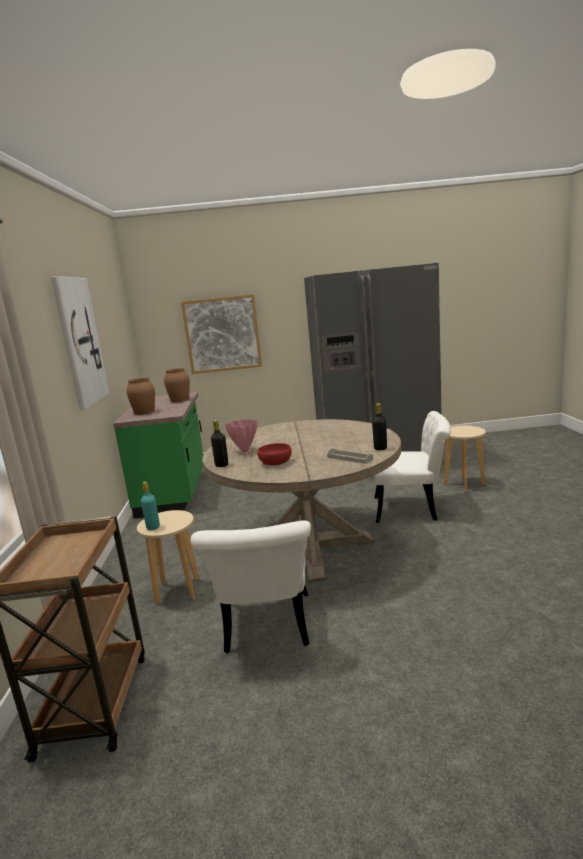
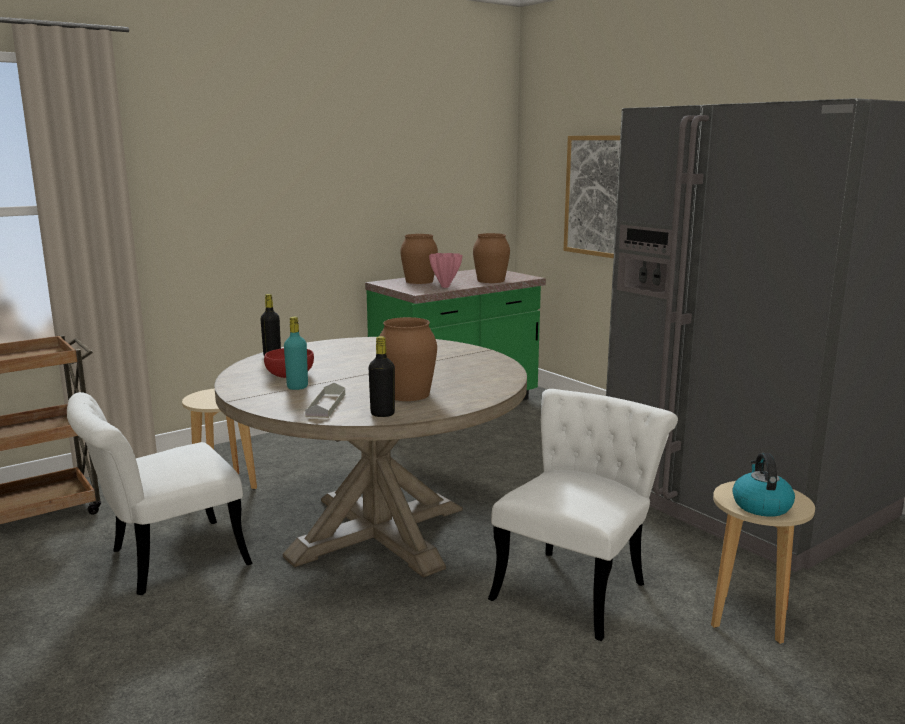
camera: 55 degrees right, 0 degrees up
picture [51,276,109,410] -> none
turquoise bottle [141,482,160,530] -> turquoise bottle moved to [284,317,308,390]
pink vase [225,419,257,453] -> pink vase moved to [429,253,463,288]
white chair [374,411,451,523] -> white chair turned 120 degrees counterclockwise [488,389,678,641]
none -> brown vase [380,317,437,401]
none -> kettle [732,453,795,517]

